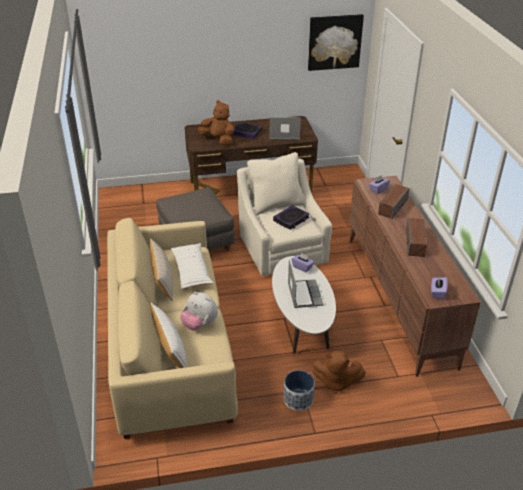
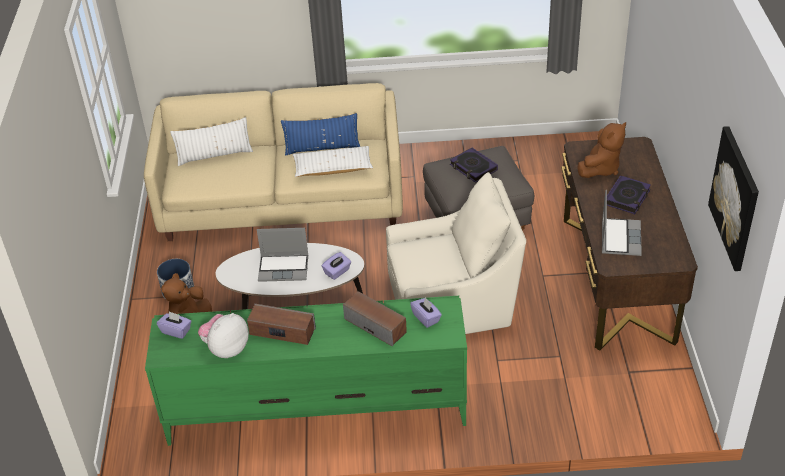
camera: 100 degrees right, 5 degrees up
beige pillow [150,238,173,301] -> blue pillow [281,113,360,156]
plush toy [180,292,218,330] -> plush toy moved to [198,313,249,358]
book [273,205,309,230] -> book moved to [450,148,498,183]
brown cabinet [350,176,481,377] -> green cabinet [145,296,467,446]

